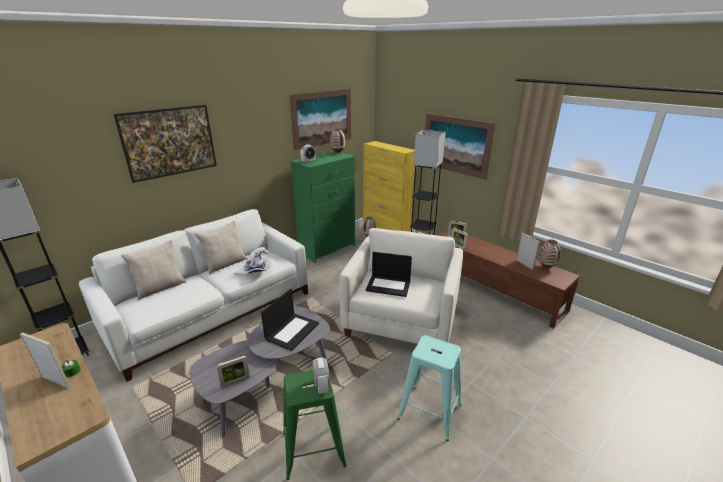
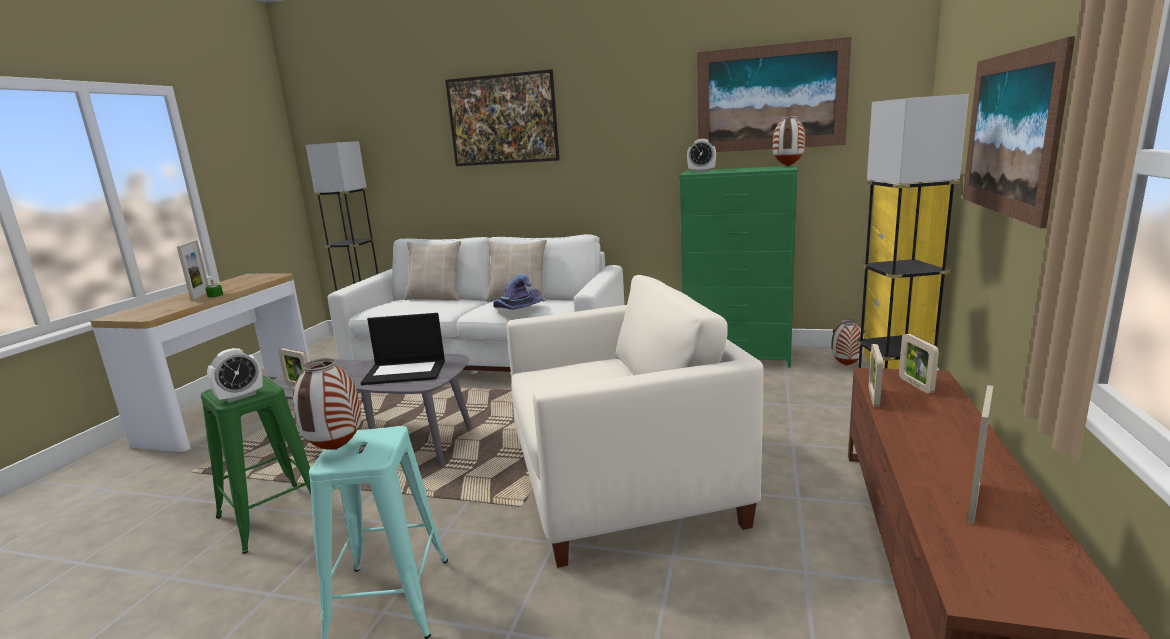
camera: 60 degrees right, 10 degrees down
white hat [233,247,271,275] -> purple hat [493,274,542,310]
laptop [366,252,412,297] -> none
vase [538,239,561,268] -> vase moved to [293,358,361,450]

